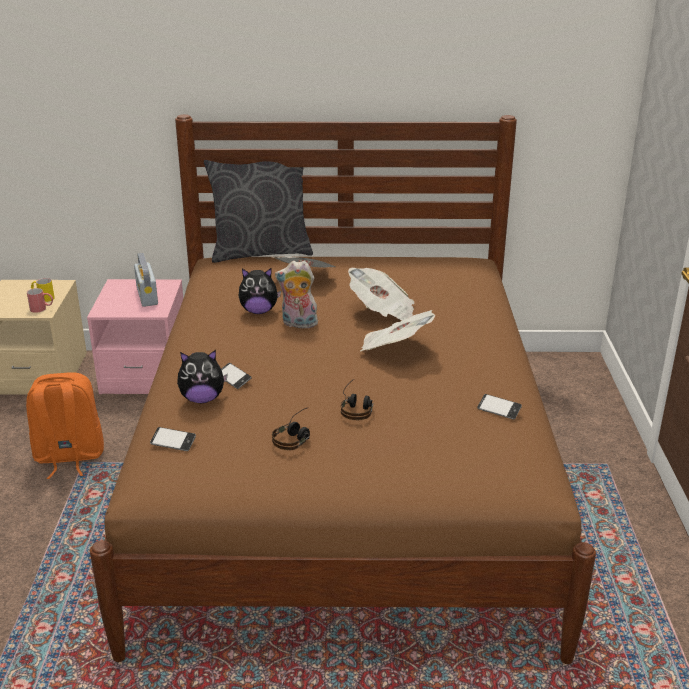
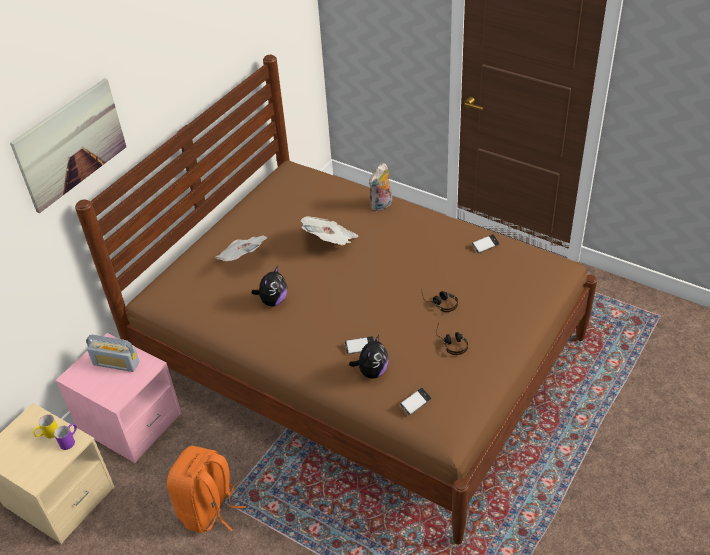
camera: 55 degrees left, 15 degrees up
red mug [27,288,53,313] -> purple mug [54,424,77,450]
grey pillow [203,160,313,263] -> none
plush toy [275,261,318,328] -> plush toy moved to [369,163,392,212]
newspaper [360,310,435,352] -> none
none -> picture [10,78,126,213]

